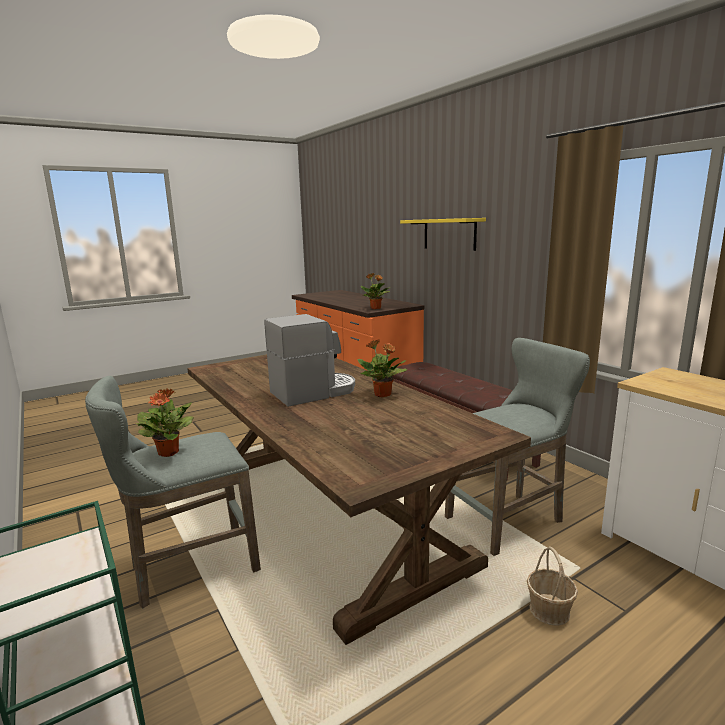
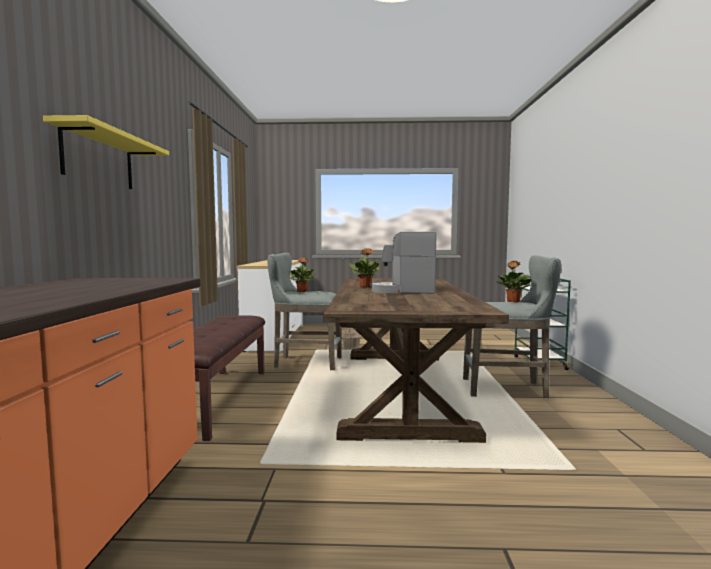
camera: 145 degrees left, 10 degrees down
potted plant [360,273,390,309] -> potted plant moved to [289,258,316,292]

